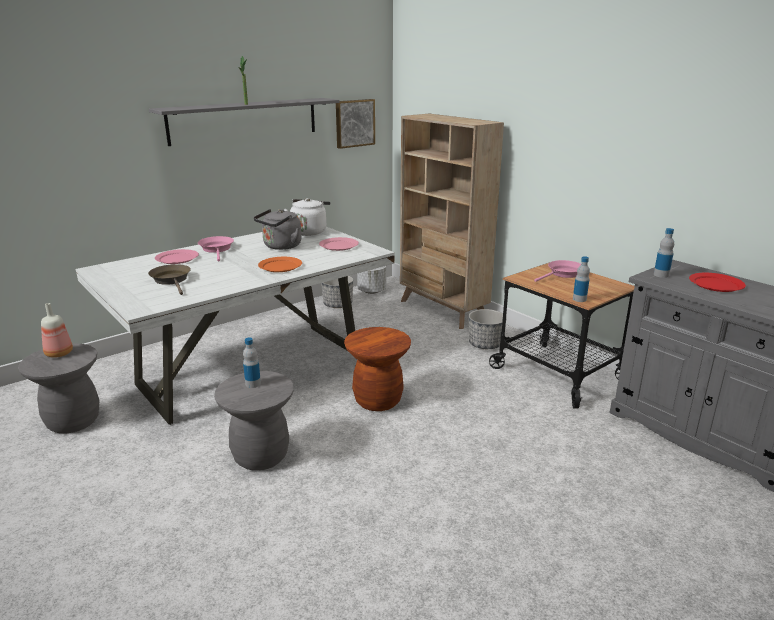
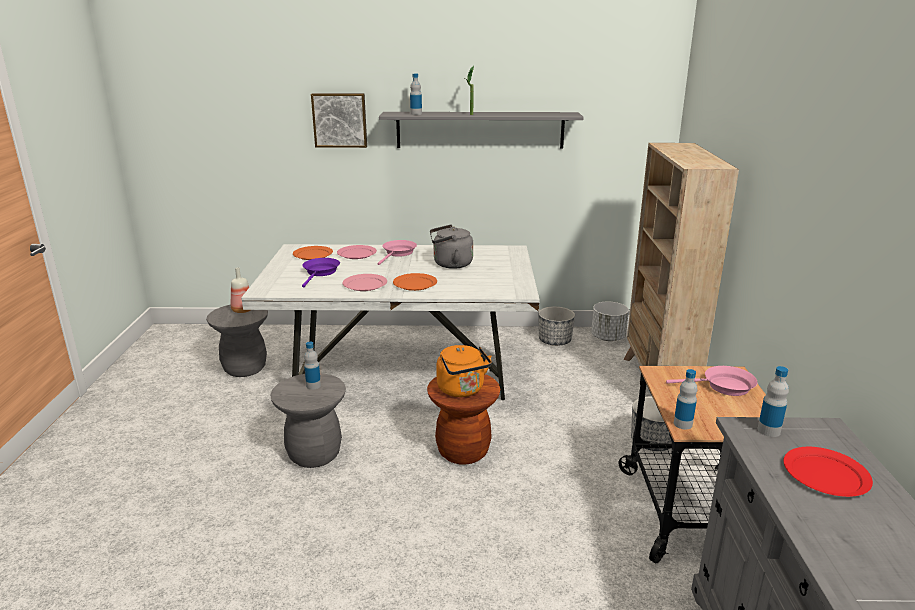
camera: 40 degrees right, 0 degrees up
brown frying pan [148,264,191,295] -> purple frying pan [302,258,340,288]
white kettle [284,198,330,236] -> none
pink plate [319,237,359,251] -> pink plate moved to [343,274,387,291]
picture [336,99,375,149] -> picture moved to [311,93,367,148]
none -> orange plate [293,246,333,260]
none -> bottle [410,74,422,115]
none -> orange kettle [436,345,492,397]

